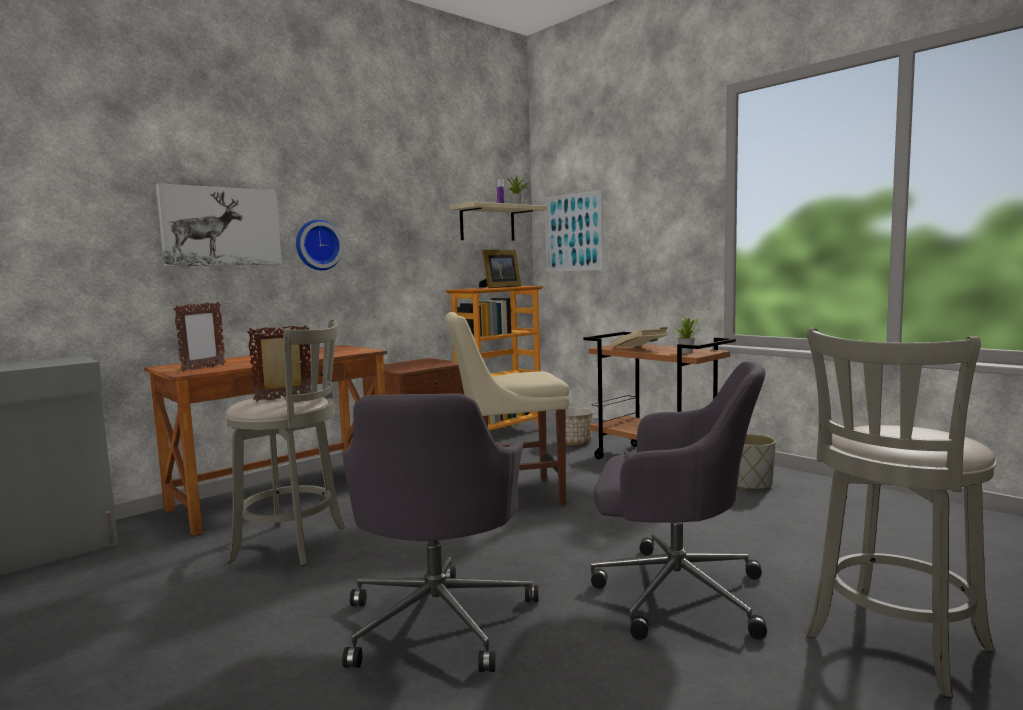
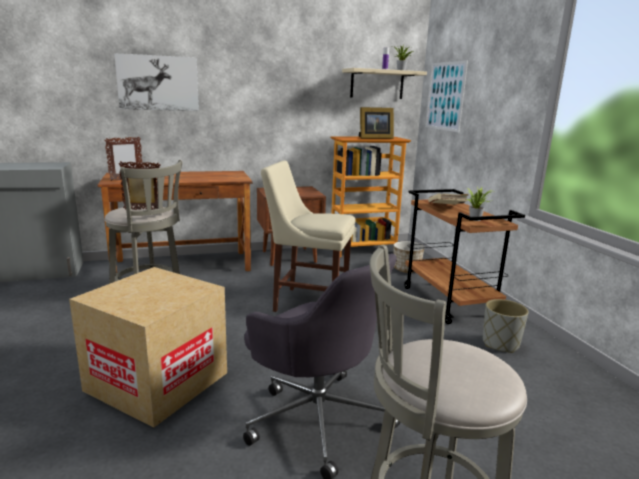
camera: 25 degrees right, 10 degrees up
wall clock [296,220,343,271] -> none
grey office chair [342,394,539,672] -> cardboard box [69,267,227,428]

